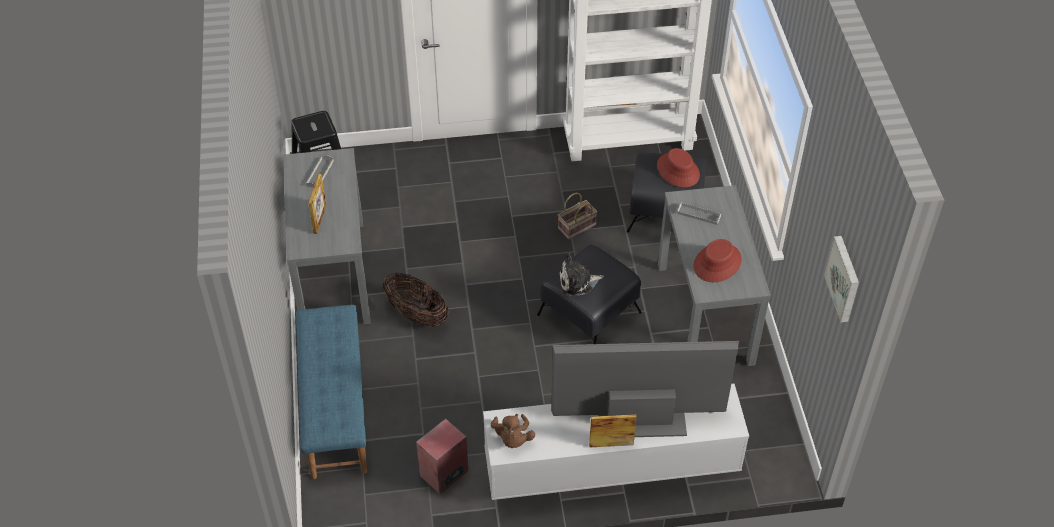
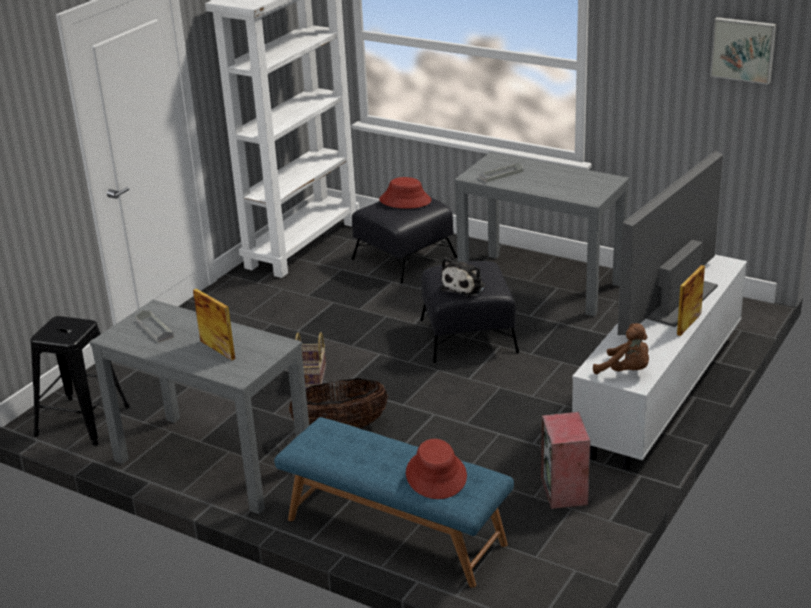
camera: 50 degrees left, 20 degrees down
basket [558,193,597,239] -> basket moved to [295,332,326,389]
red hat [694,239,742,282] -> red hat moved to [406,439,467,499]

